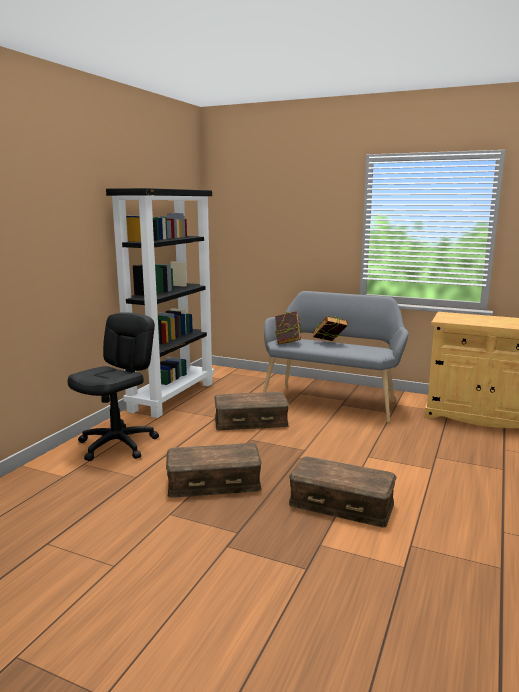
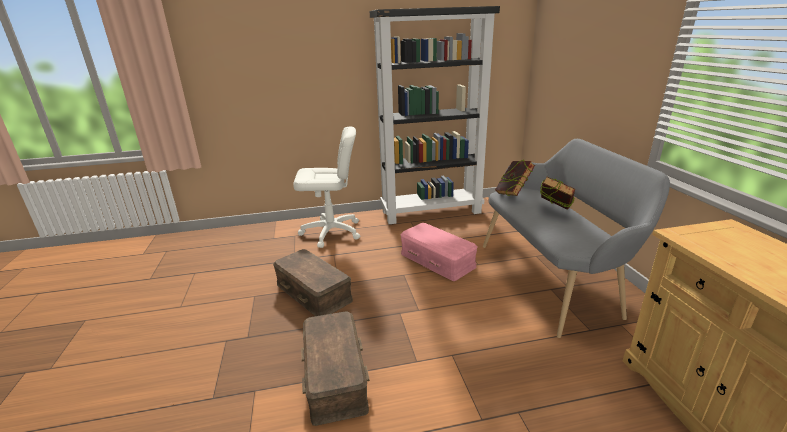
camera: 55 degrees right, 10 degrees up
black office chair [68,312,159,461] -> white office chair [293,126,360,248]
brown storage box [214,392,289,430] -> pink storage box [400,223,478,281]

